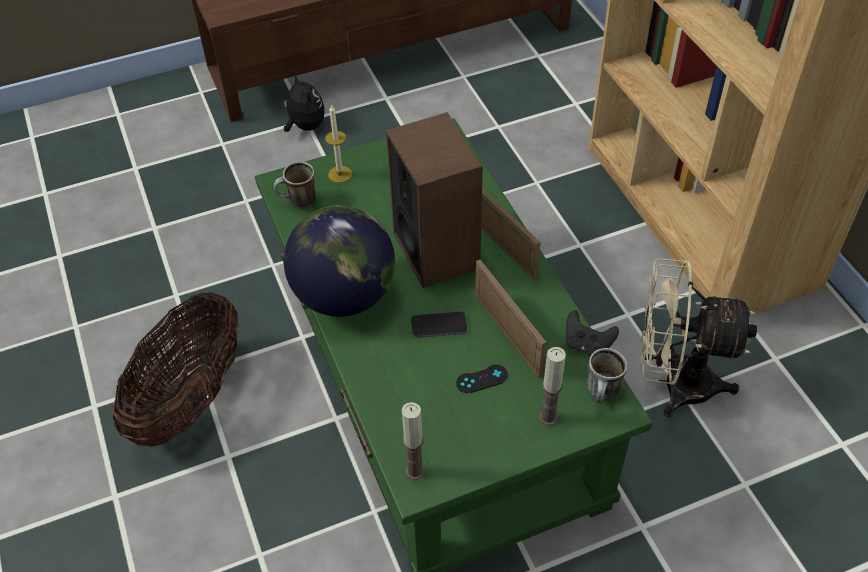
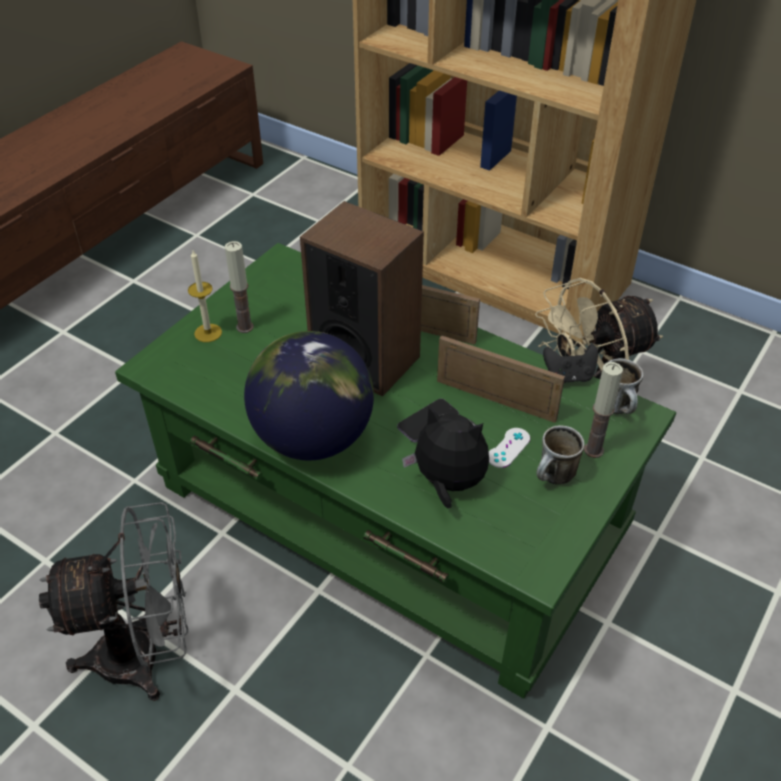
camera: 35 degrees left, 5 degrees down
basket [113,292,238,447] -> grey fan [39,502,188,701]
mug [274,162,316,208] -> mug moved to [536,425,585,485]
plush toy [283,74,325,132] -> plush toy moved to [402,405,489,508]
candle [402,402,425,480] -> candle moved to [225,241,254,333]
black game controller [456,365,508,393] -> white game controller [489,428,530,468]

